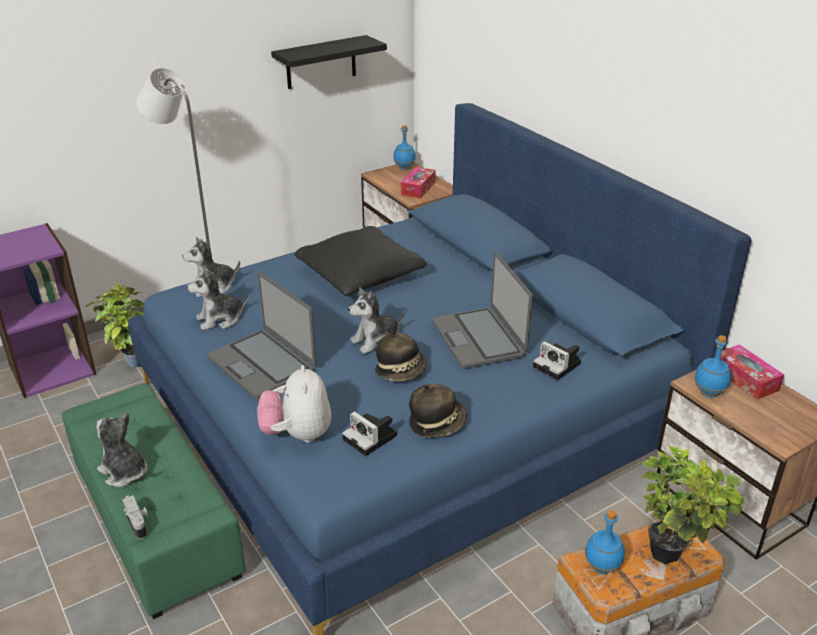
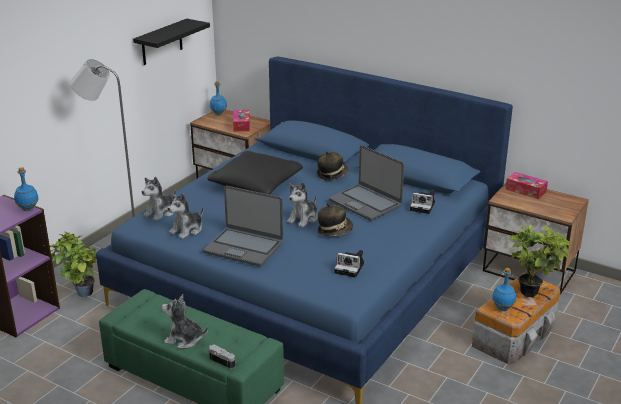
camera: 25 degrees left, 5 degrees down
plush toy [257,365,331,443] -> none
hat [409,384,467,438] -> hat moved to [317,152,348,181]
blue bottle [694,335,731,398] -> blue bottle moved to [14,167,39,211]

